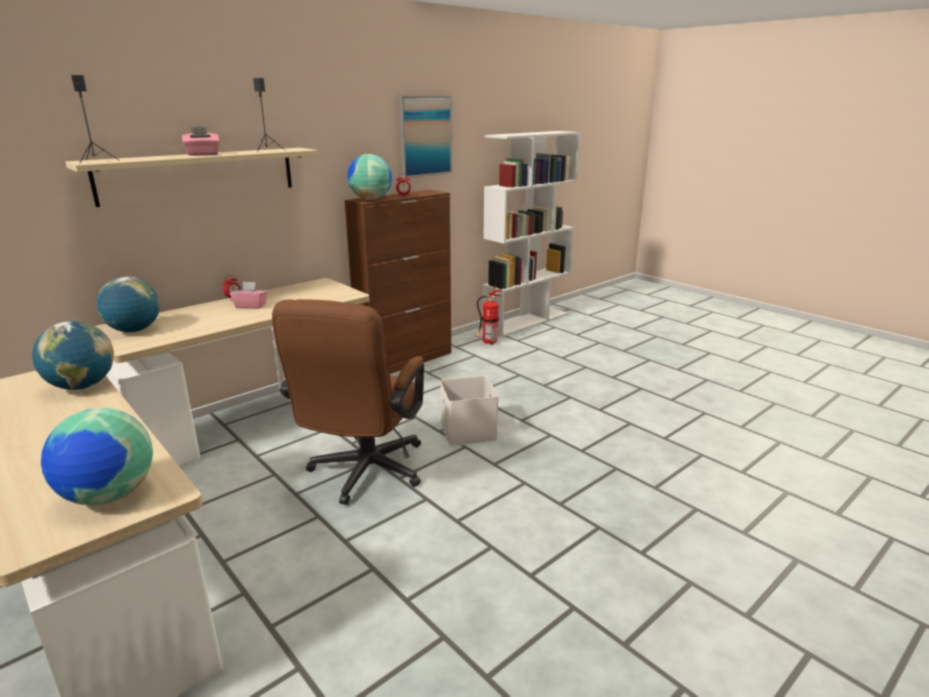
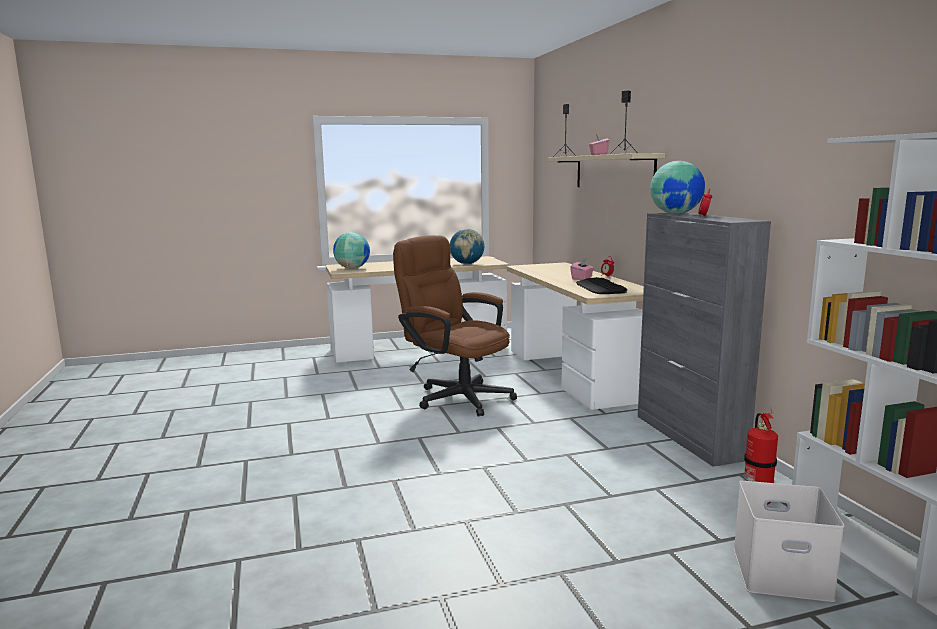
camera: 115 degrees right, 10 degrees down
globe [96,277,160,332] -> none
brown cabinet [344,189,451,374] -> grey cabinet [638,213,771,467]
picture [399,96,452,178] -> none
white storage box [440,375,499,447] -> white storage box moved to [734,481,844,602]
none -> keyboard [576,277,627,294]

